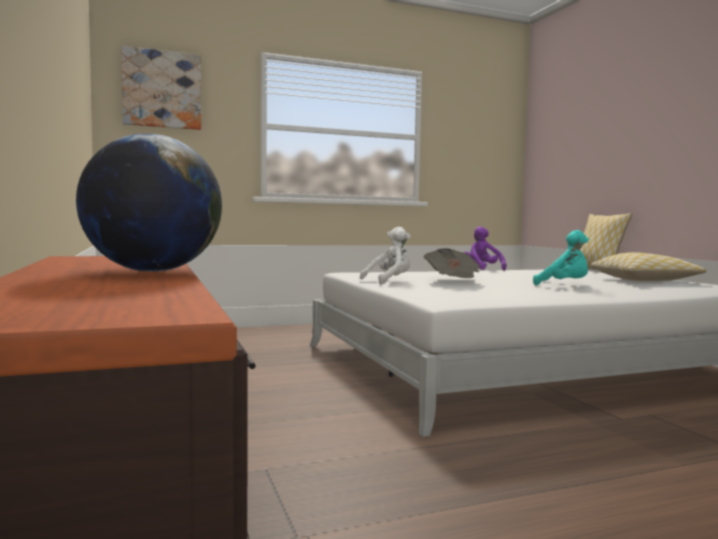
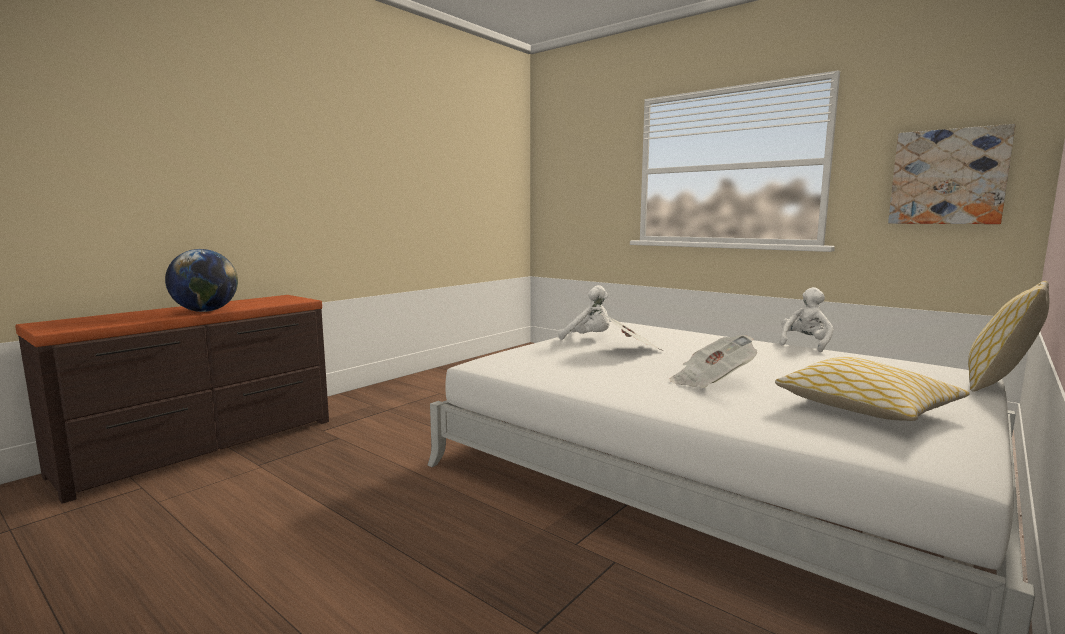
camera: 60 degrees right, 5 degrees up
picture [121,46,201,130] -> picture moved to [888,124,1016,224]
purple plush toy [464,227,507,271] -> white plush toy [779,287,833,352]
turquoise plush toy [533,230,589,286] -> newspaper [670,335,757,388]

